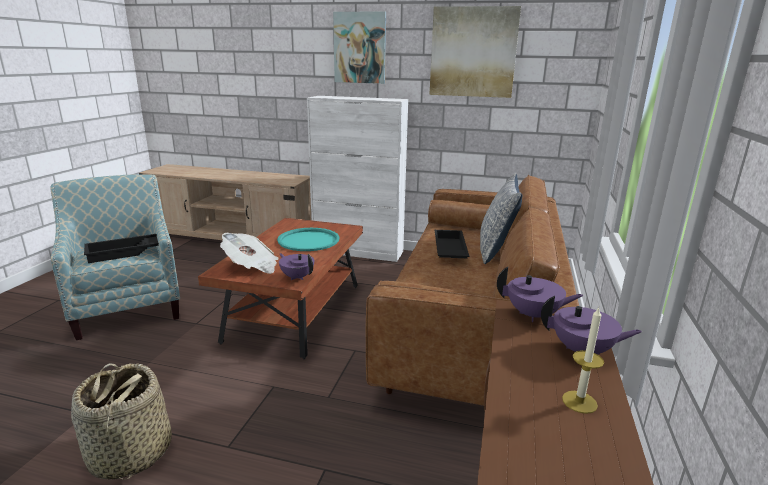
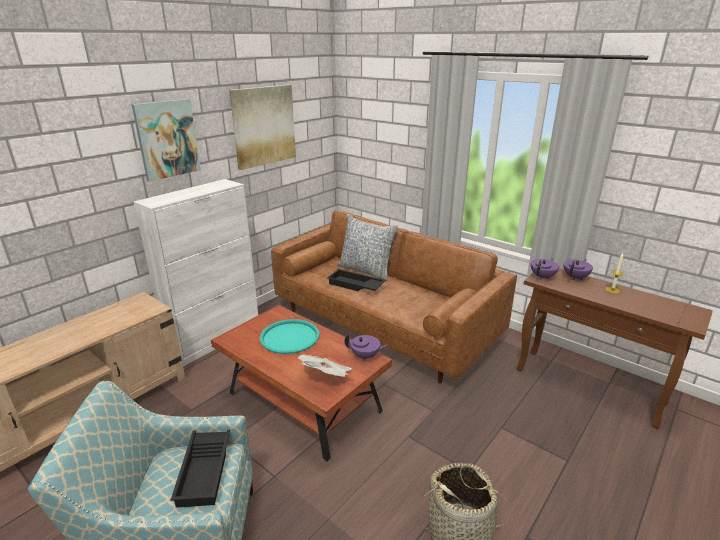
camera: 65 degrees left, 5 degrees up
purple teapot [279,253,314,280] -> purple teapot turned 150 degrees counterclockwise [345,333,388,361]

